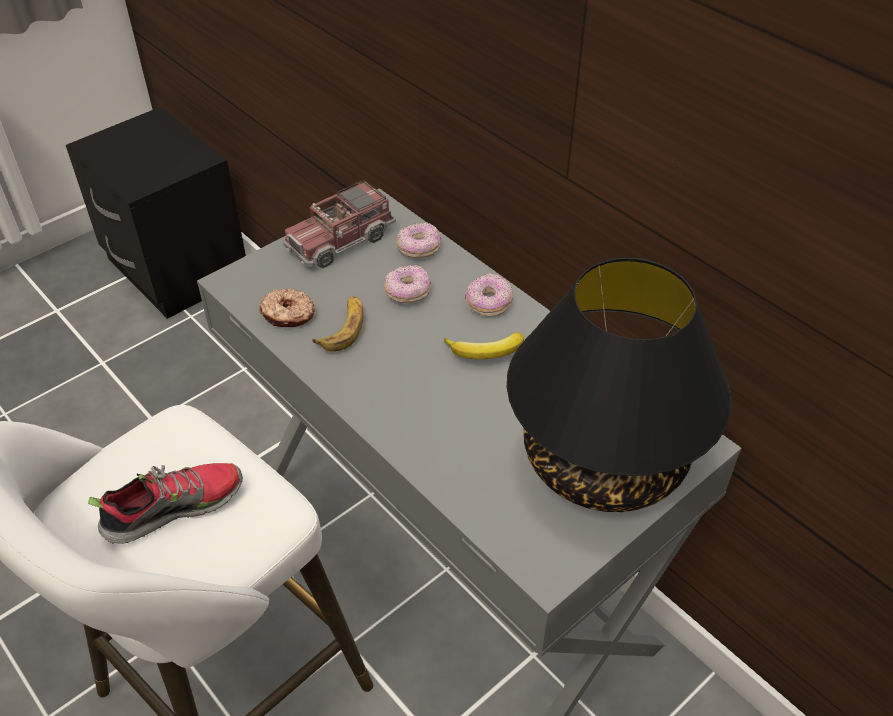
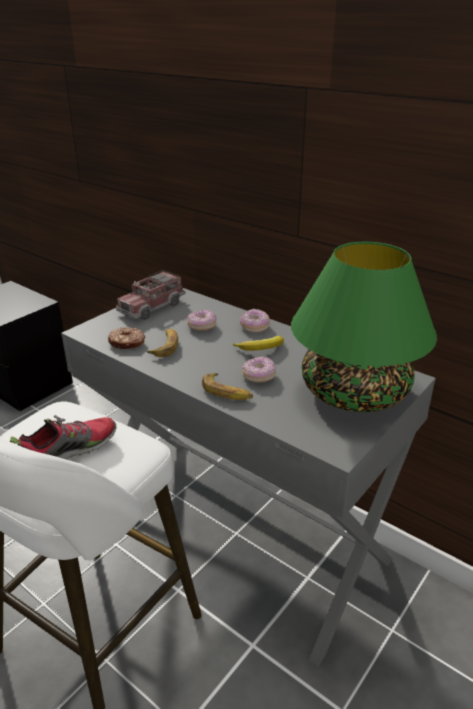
camera: 10 degrees left, 15 degrees down
donut [397,222,441,258] -> donut moved to [242,356,276,383]
black table lamp [507,258,732,512] -> green table lamp [291,242,437,412]
none -> banana [202,373,253,400]

